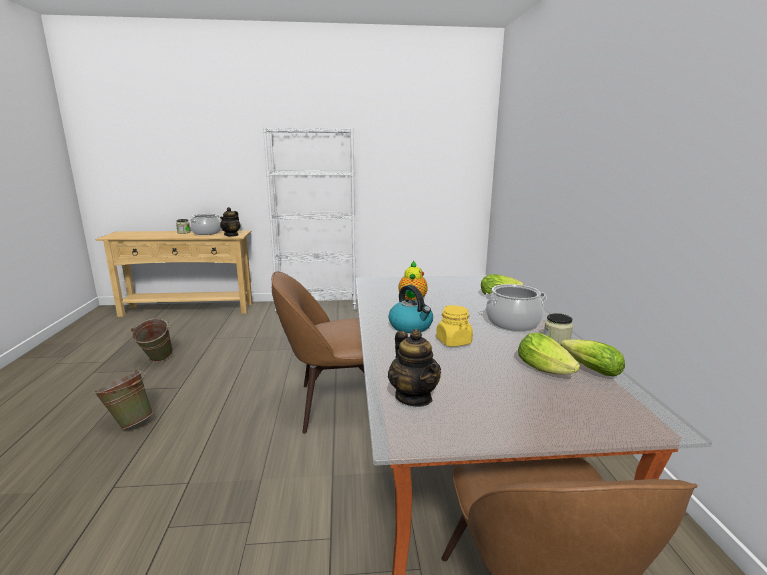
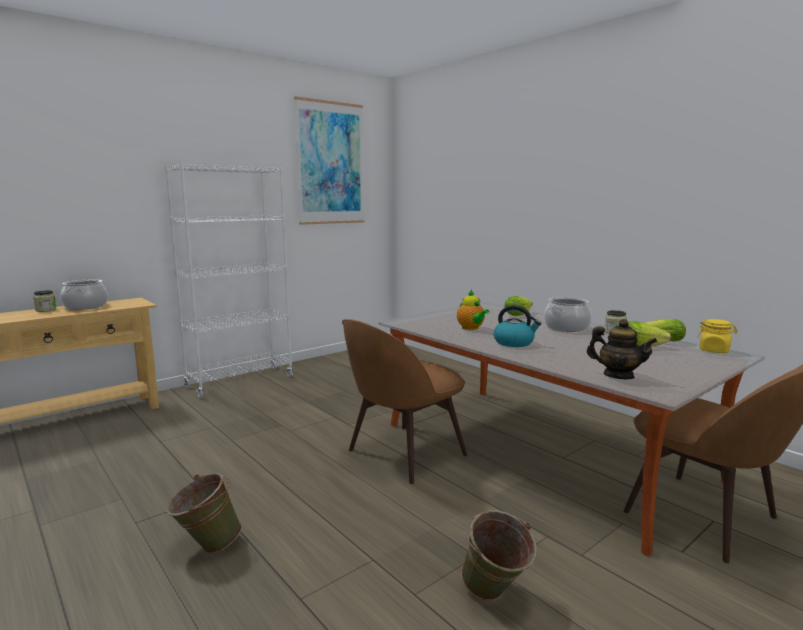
camera: 35 degrees left, 5 degrees down
green bucket [131,318,173,362] -> green bucket moved to [461,510,537,601]
teapot [220,207,241,236] -> none
yellow jar [436,305,473,347] -> yellow jar moved to [697,319,738,353]
none -> picture [294,96,365,225]

